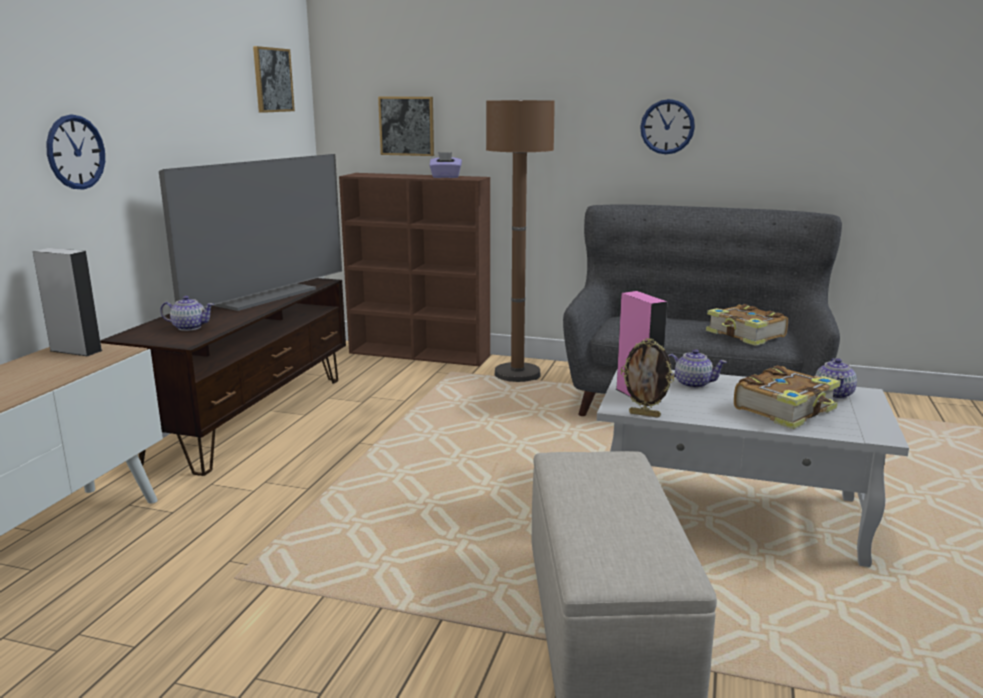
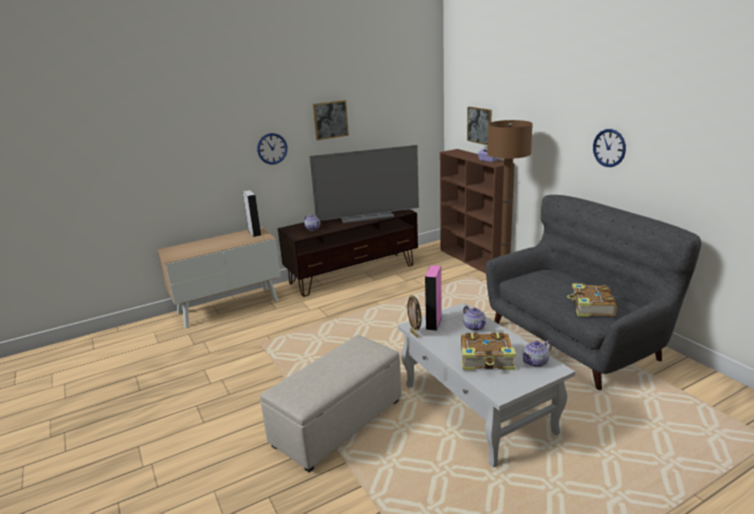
camera: 45 degrees right, 5 degrees up
picture [253,46,295,113] -> picture moved to [313,100,349,140]

